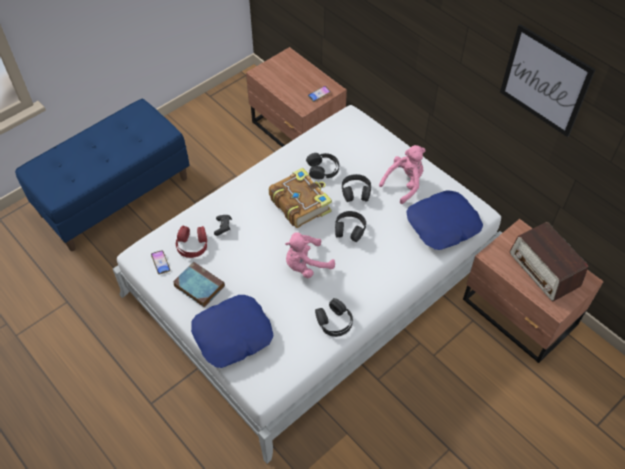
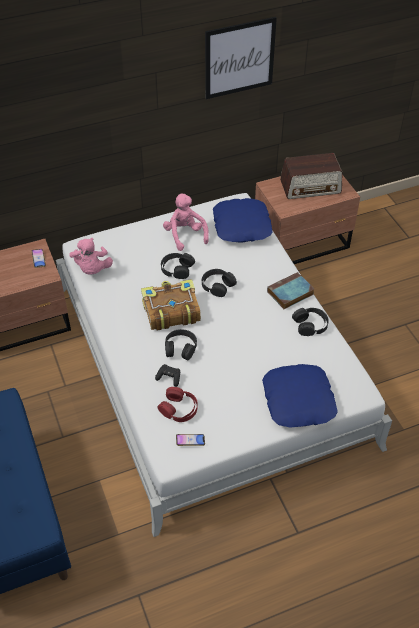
camera: 70 degrees left, 5 degrees down
book [173,262,225,307] -> book moved to [267,272,314,309]
pink plush toy [285,232,335,278] -> pink plush toy moved to [69,238,113,275]
black headphones [306,153,339,179] -> black headphones moved to [165,329,197,360]

